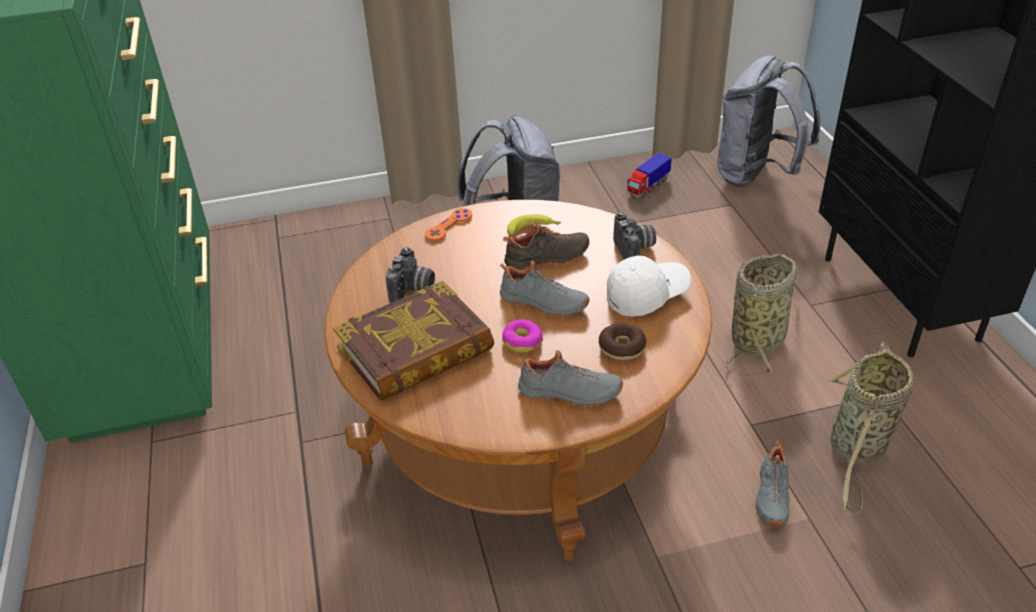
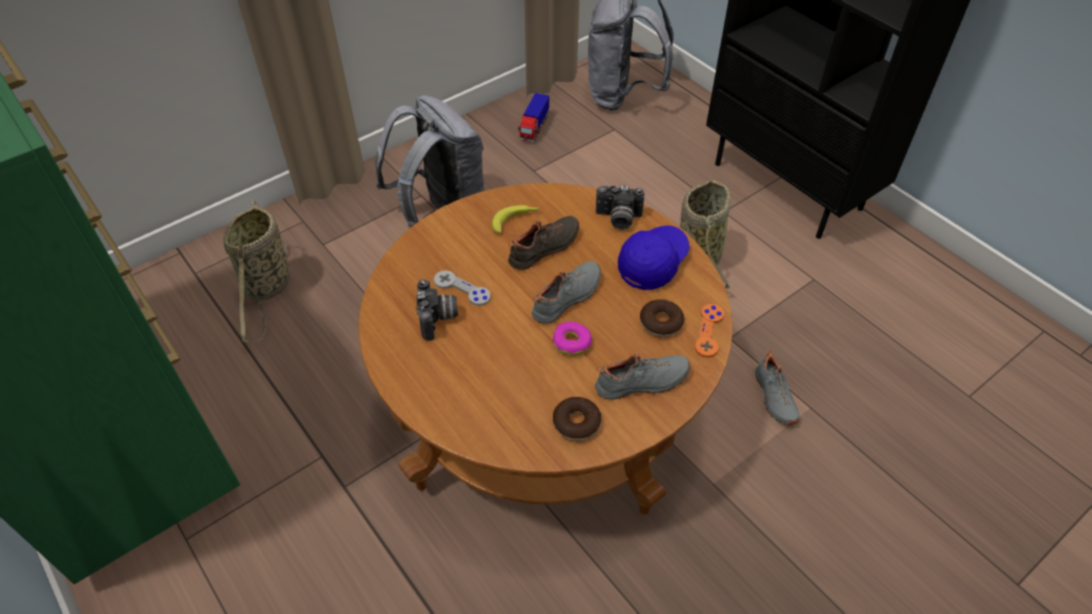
camera: 25 degrees left, 10 degrees up
book [333,281,494,401] -> none
orange game controller [425,208,472,241] -> orange game controller moved to [695,304,724,358]
grey shoe [500,261,589,317] -> grey shoe turned 45 degrees counterclockwise [532,261,601,324]
white cap [607,255,691,317] -> blue cap [618,225,690,290]
camera [613,212,656,259] -> camera turned 135 degrees clockwise [596,185,644,230]
basket [828,342,914,514] -> basket moved to [223,200,289,342]
none -> grey game controller [434,270,491,306]
none -> donut [553,397,601,441]

